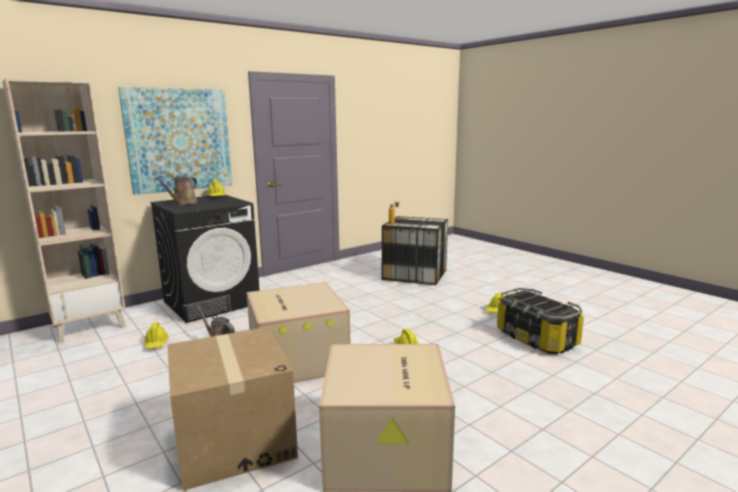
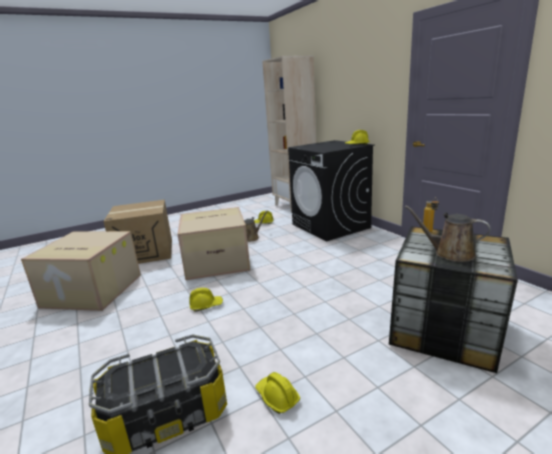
camera: 100 degrees right, 5 degrees up
picture [118,87,232,195] -> none
brown watering can [155,177,198,205] -> brown watering can moved to [405,205,491,262]

